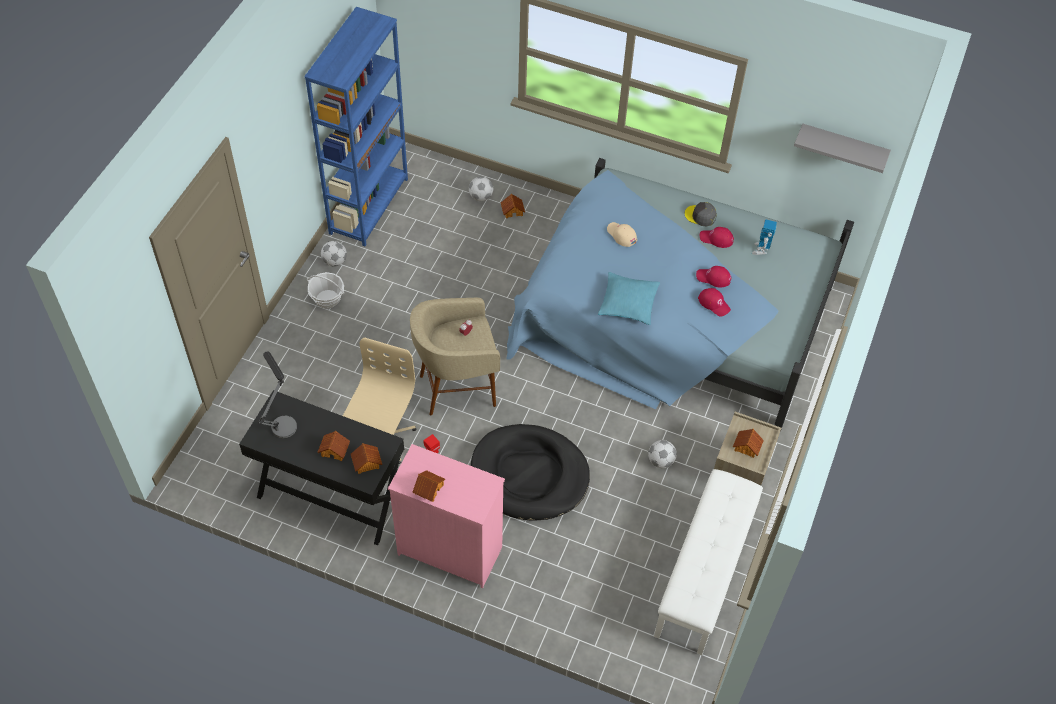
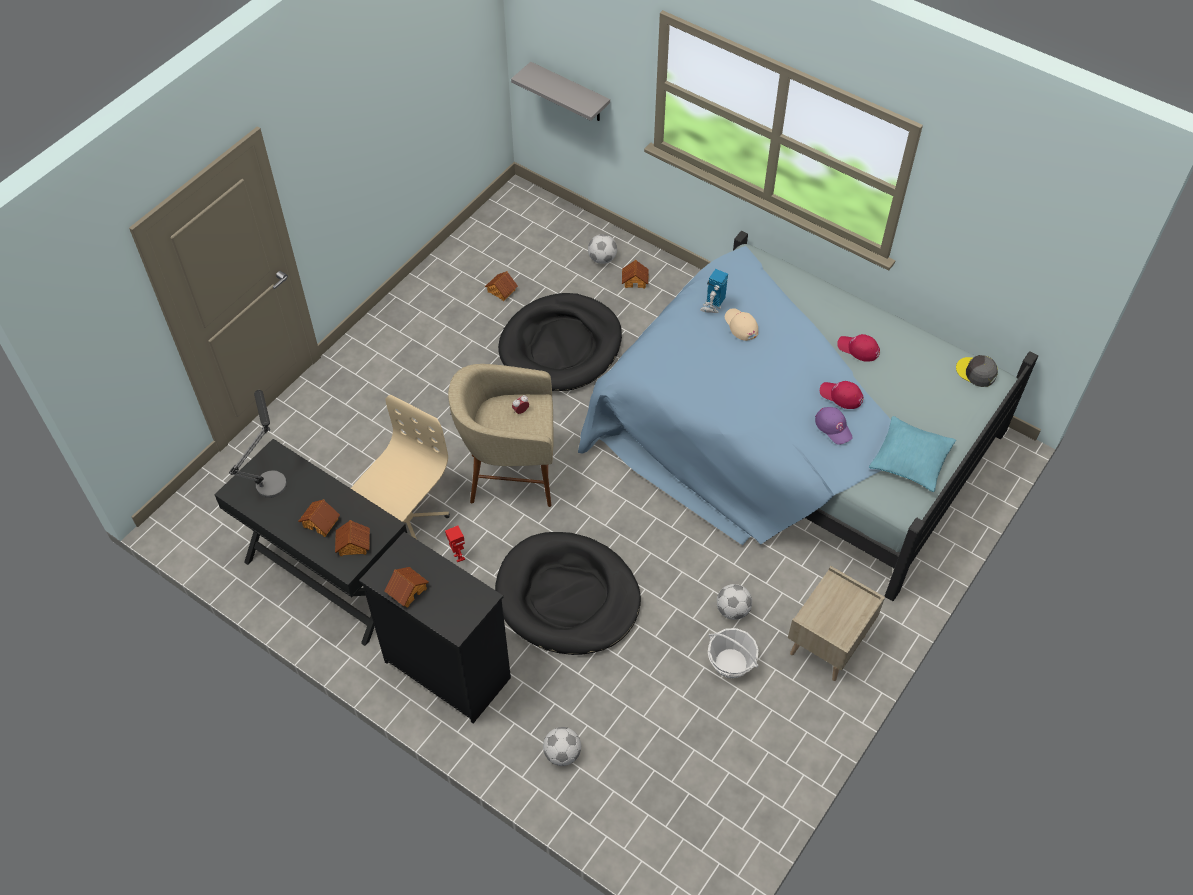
camera: 15 degrees right, 0 degrees up
blue bookcase [304,7,408,246] -> none
basket [307,272,344,309] -> basket moved to [708,628,759,678]
football [321,241,347,267] -> football moved to [543,727,581,766]
pink dresser [388,444,505,588] -> black dresser [359,532,511,723]
turquoise pillow [598,272,660,325] -> turquoise pillow moved to [869,416,956,492]
white bench [654,469,763,655] -> none
grey cap [685,202,717,226] -> grey cap moved to [956,355,998,387]
red cap [698,288,731,317] -> purple cap [815,407,853,445]
toy house [733,429,764,458] -> toy house moved to [485,271,518,301]
toy robot [752,219,777,255] -> toy robot moved to [700,269,728,313]
grey shelf [794,124,891,173] -> grey shelf moved to [511,62,610,121]
none -> black dog bed [498,293,622,391]

